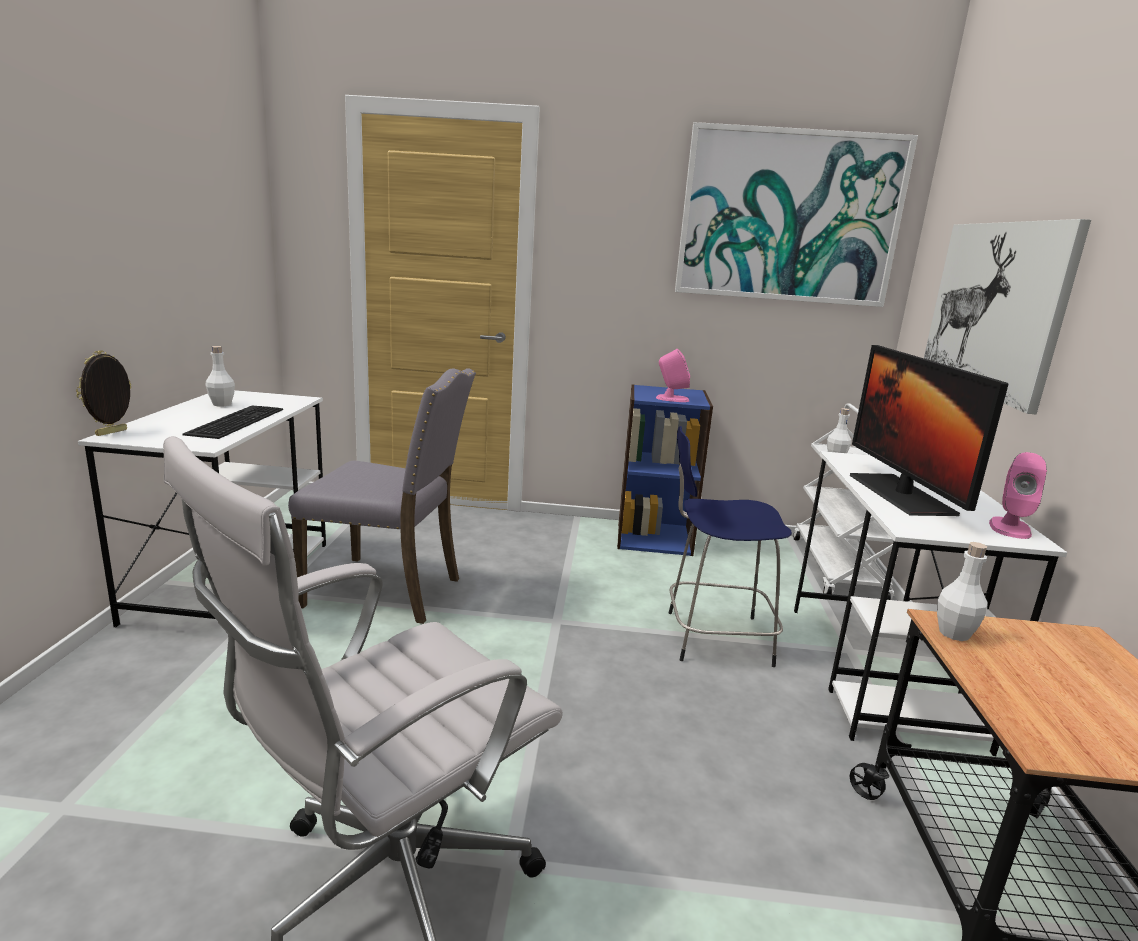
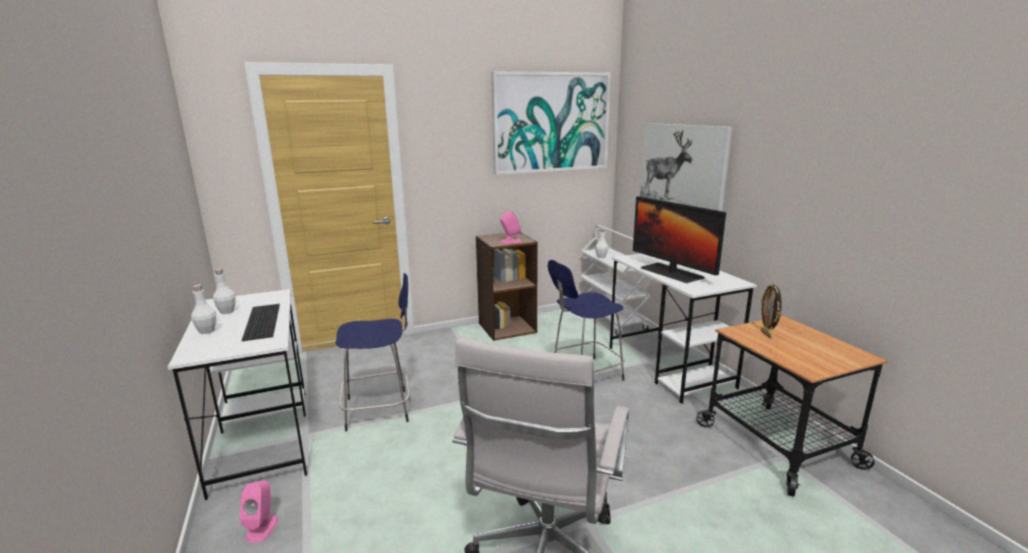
camera: 25 degrees left, 0 degrees up
picture frame [76,350,132,436] -> picture frame moved to [761,282,782,339]
grey chair [288,368,476,624] -> blue stool [335,273,409,431]
blue bookcase [617,384,713,556] -> brown bookcase [476,233,537,341]
white bottle [937,542,988,641] -> white bottle moved to [191,284,216,334]
pink speaker [989,452,1047,539] -> pink speaker moved to [240,480,278,543]

